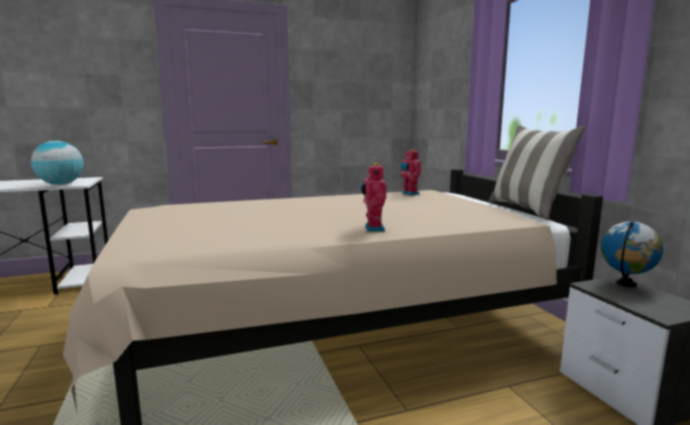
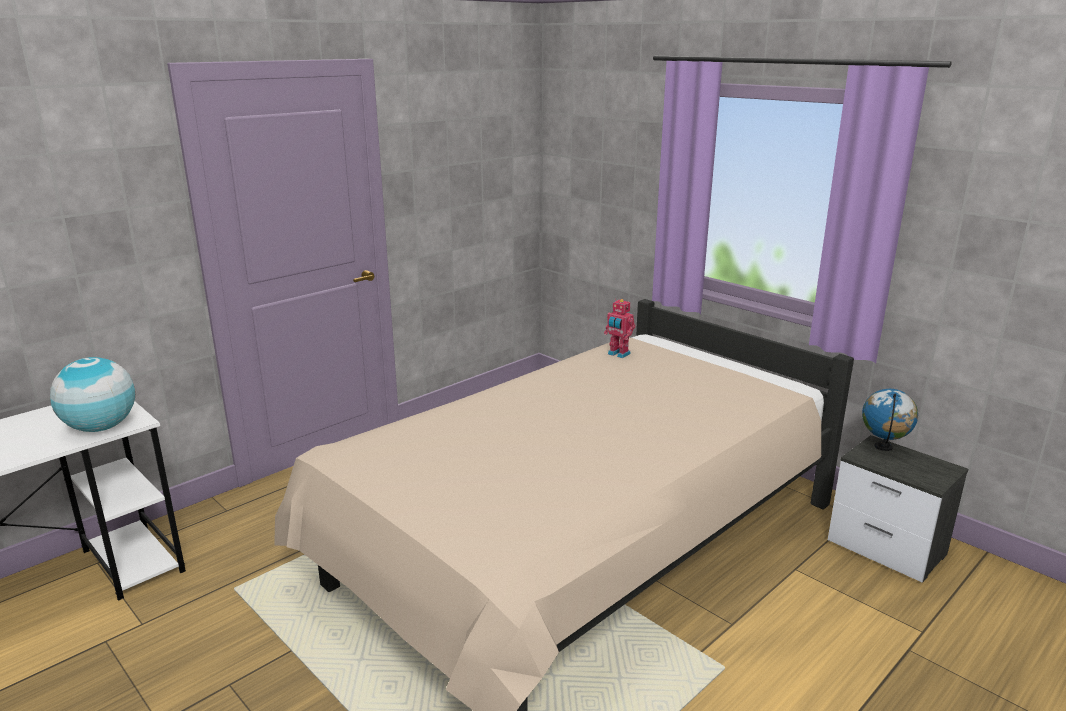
camera: 25 degrees left, 10 degrees up
toy robot [360,163,387,231] -> none
pillow [489,125,586,220] -> none

